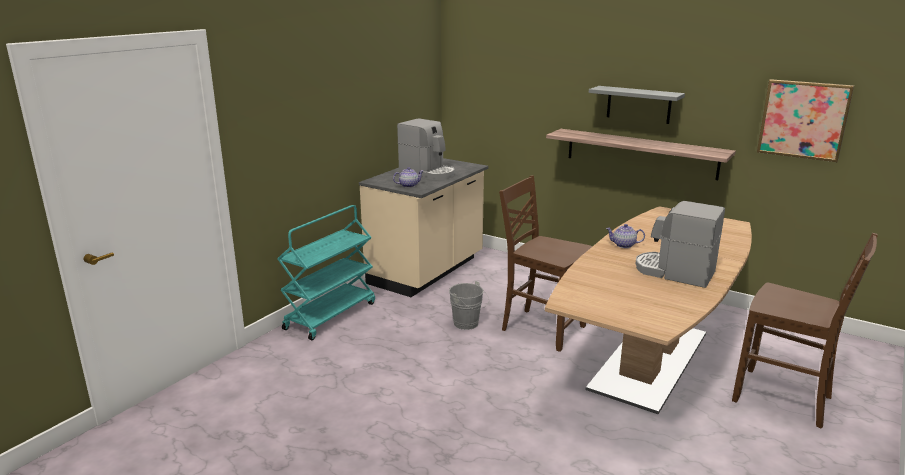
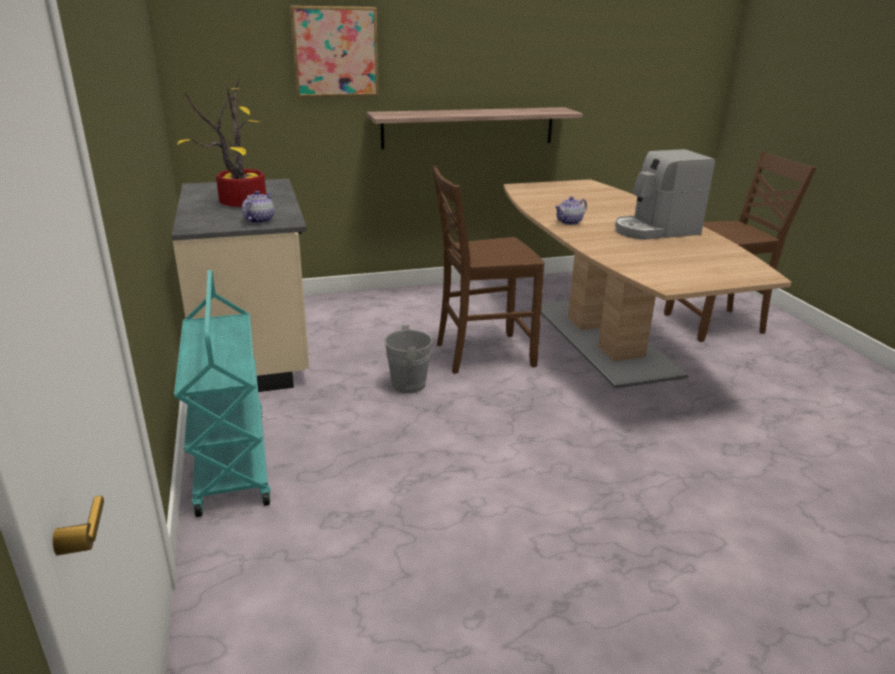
camera: 50 degrees left, 5 degrees up
coffee machine [397,118,455,180] -> potted plant [177,79,268,207]
grey shelf [589,86,685,124] -> none
picture [757,79,854,162] -> picture moved to [290,5,379,98]

